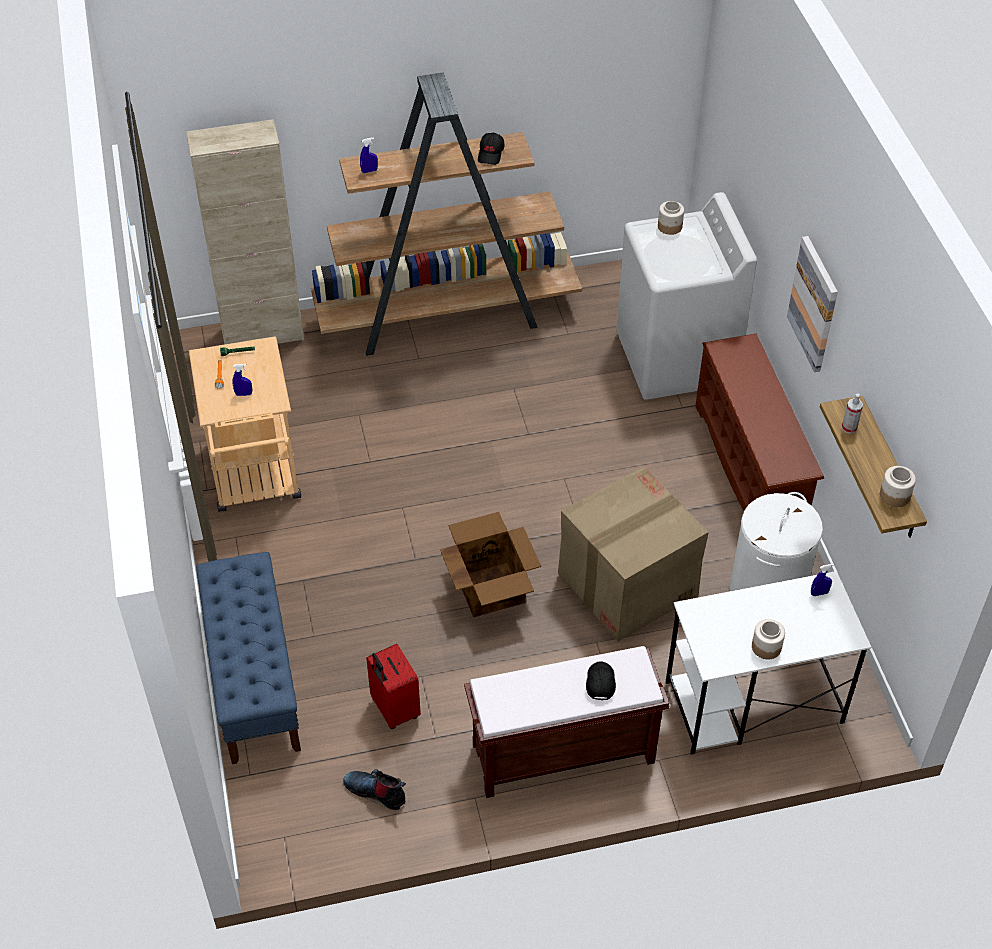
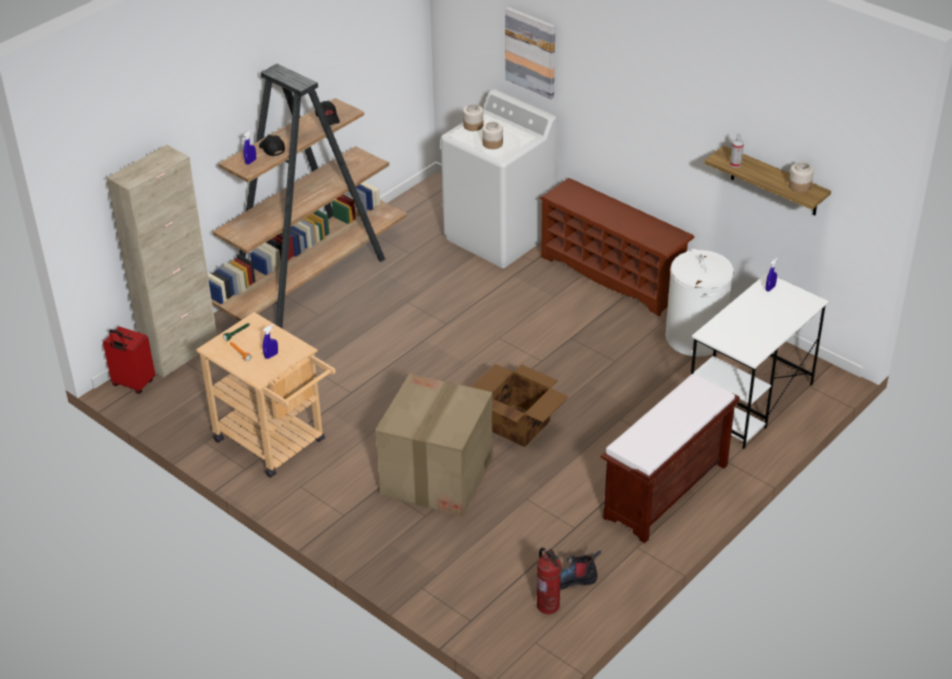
camera: 35 degrees left, 10 degrees down
blue bench [196,552,301,764] -> none
red suitcase [366,644,421,729] -> red suitcase moved to [103,327,155,394]
cardboard box [558,466,709,642] -> cardboard box moved to [375,373,493,517]
black cap [586,661,616,700] -> black cap moved to [259,135,285,156]
jar [752,619,785,659] -> jar moved to [482,122,503,149]
picture [787,236,838,372] -> picture moved to [505,7,555,99]
none -> fire extinguisher [537,548,561,614]

